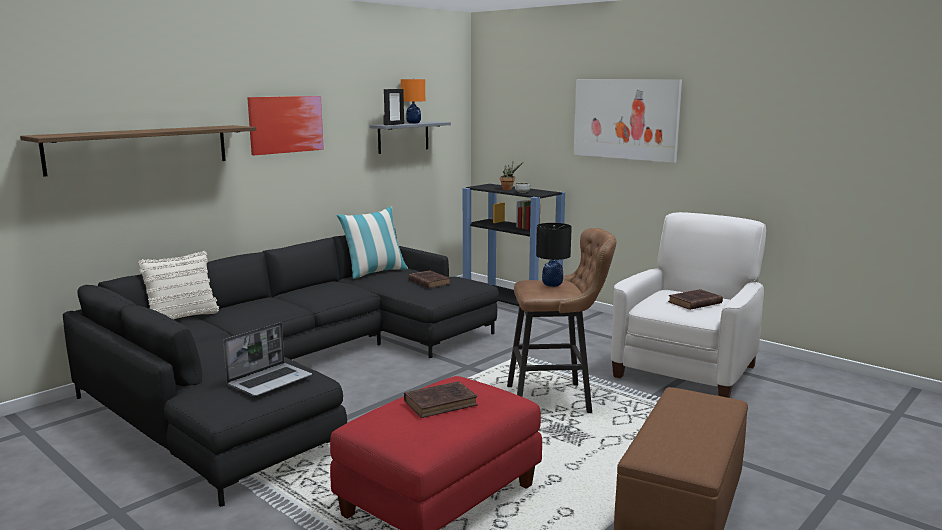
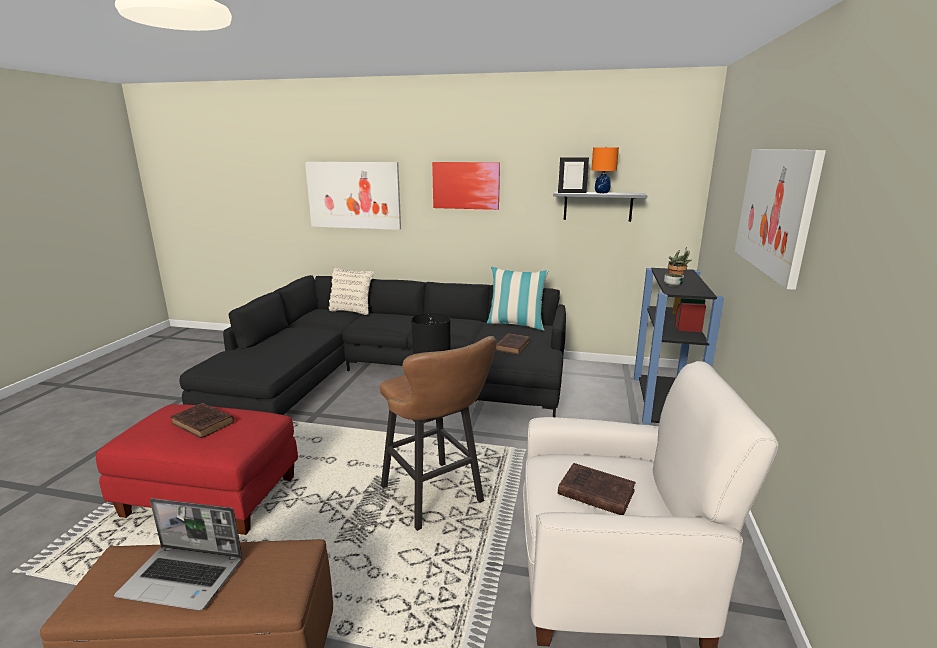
camera: 60 degrees right, 5 degrees up
shelf [20,125,256,177] -> picture [305,162,401,230]
laptop [223,322,312,396] -> laptop moved to [114,498,242,611]

